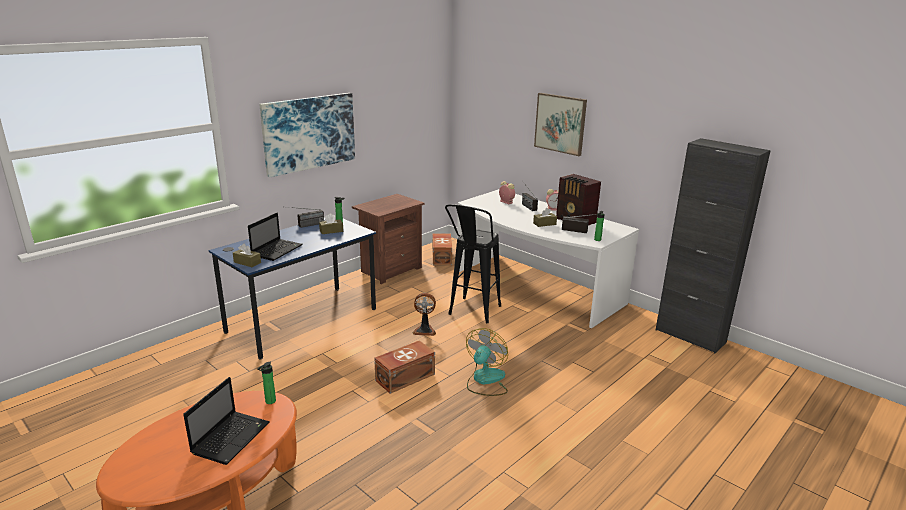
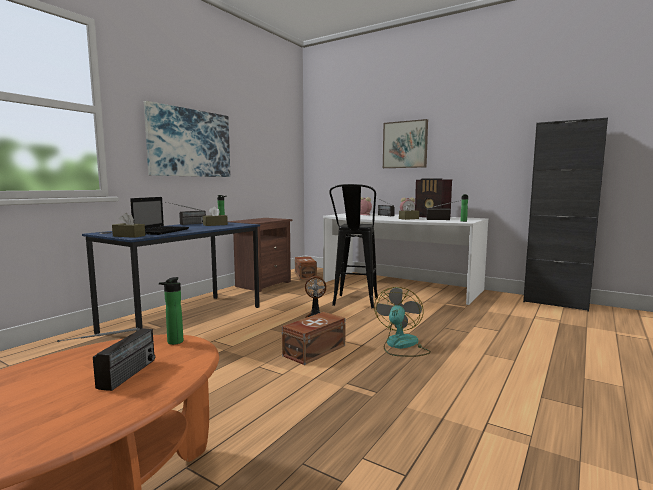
camera: 10 degrees left, 15 degrees down
laptop [183,377,270,465] -> radio [57,328,155,391]

